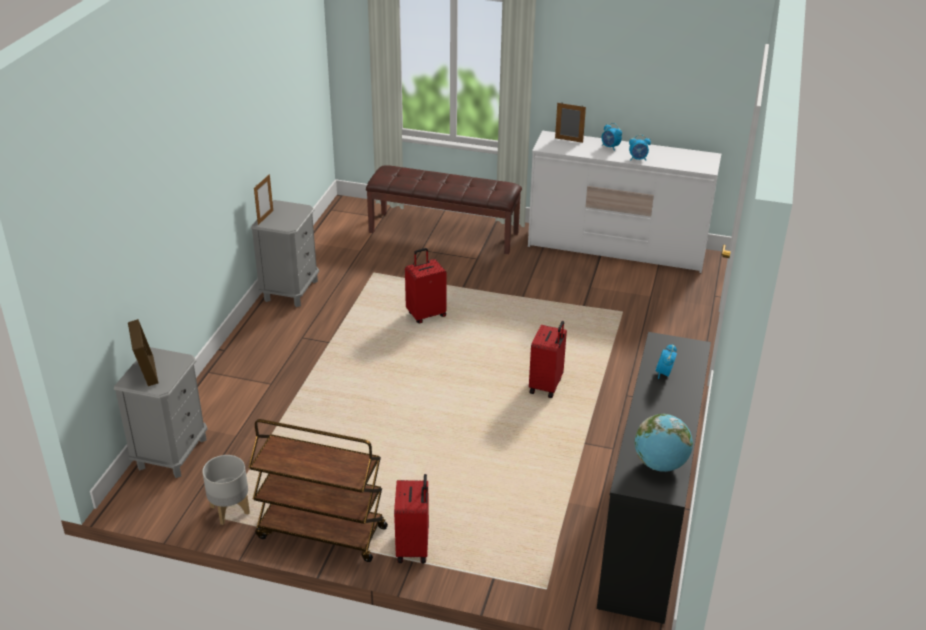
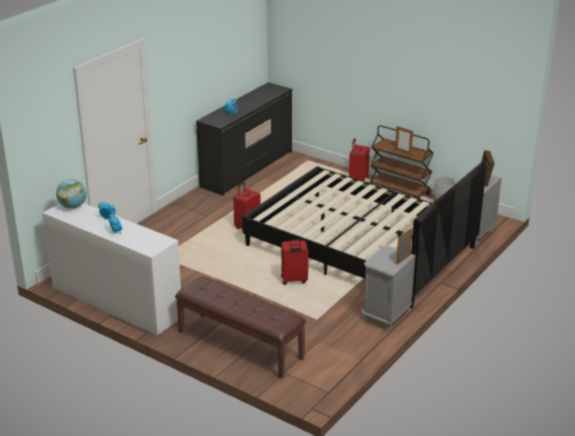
camera: 160 degrees left, 5 degrees down
picture frame [555,103,586,143] -> picture frame moved to [395,126,413,155]
globe [634,414,693,472] -> globe moved to [56,179,87,209]
none -> black bed [242,162,487,308]

